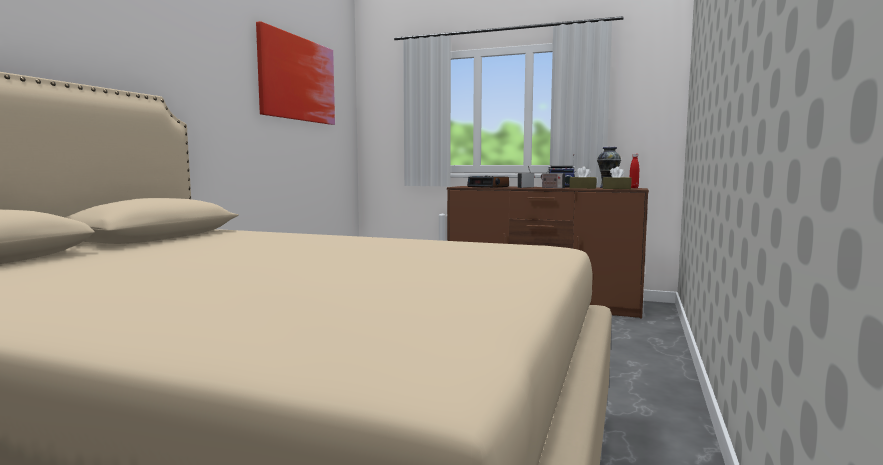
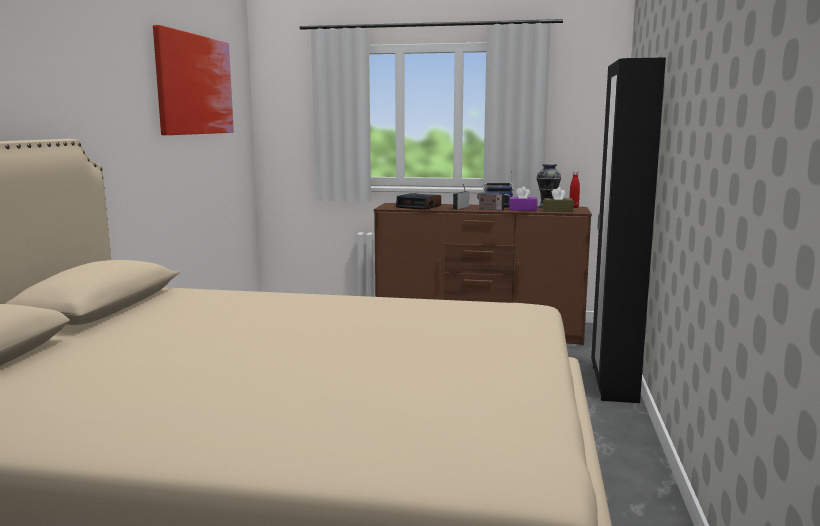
camera: 10 degrees left, 5 degrees up
brown tissue box [569,166,597,189] -> purple tissue box [509,186,537,211]
none -> black wardrobe [591,57,666,403]

